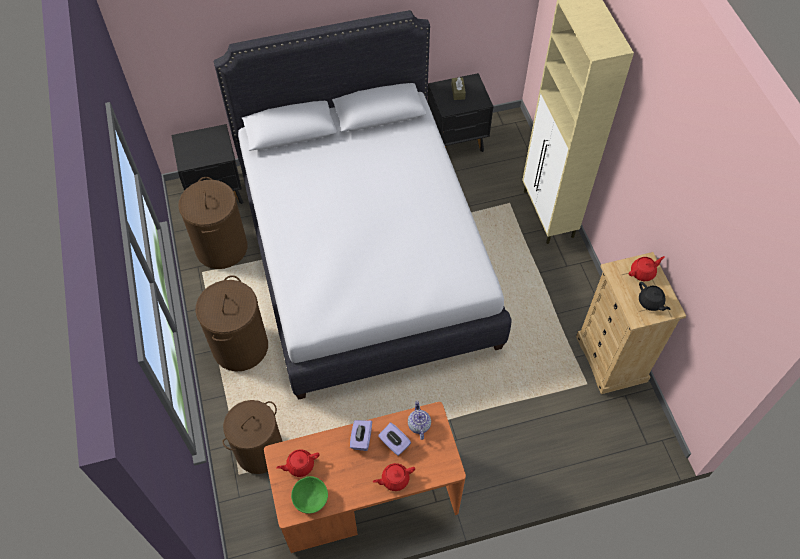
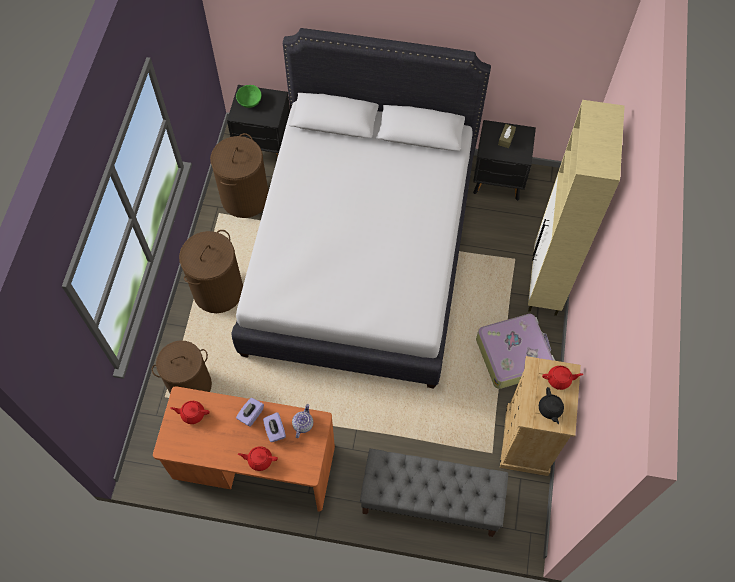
camera: 25 degrees right, 5 degrees up
green bowl [291,476,328,514] -> green bowl moved to [236,85,261,108]
none -> grey bench [360,449,508,537]
none -> suitcase [476,314,555,389]

